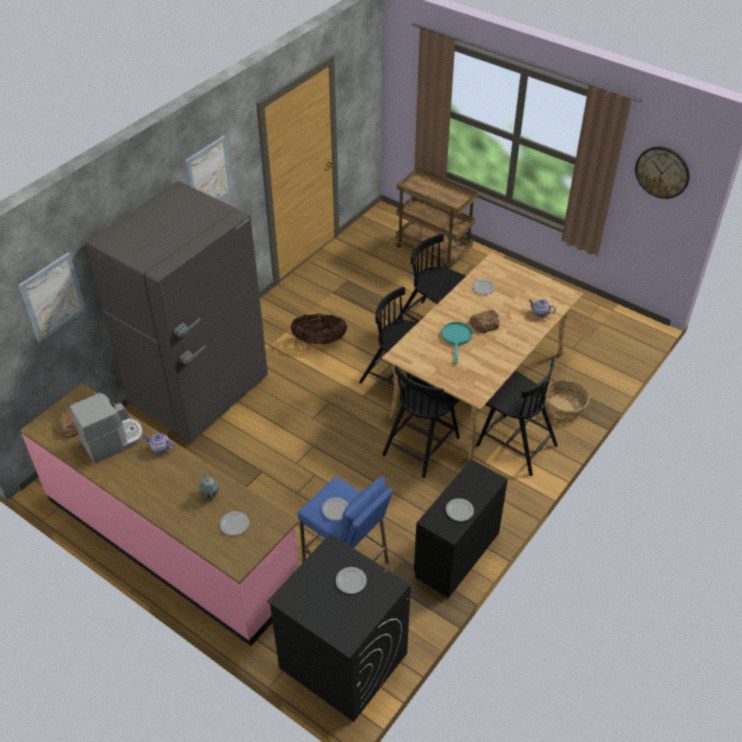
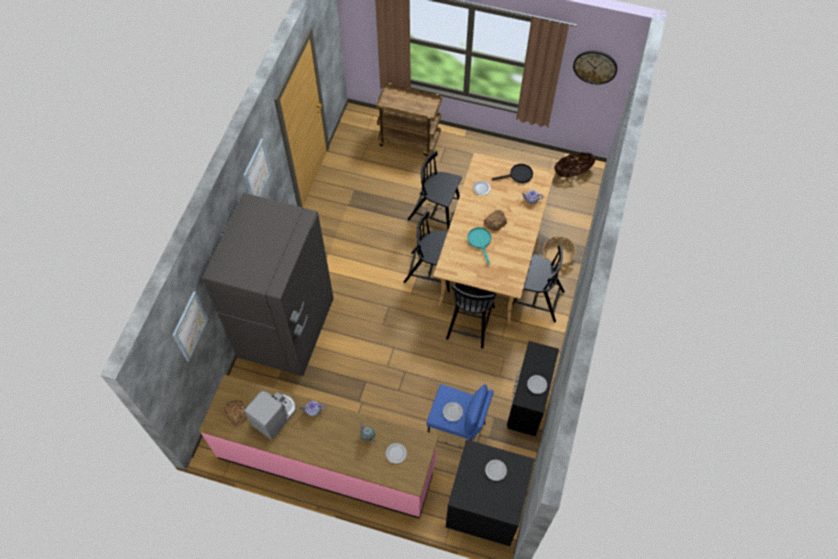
camera: 20 degrees left, 15 degrees up
basket [291,314,347,344] -> basket moved to [554,152,595,177]
none -> black frying pan [492,164,533,183]

